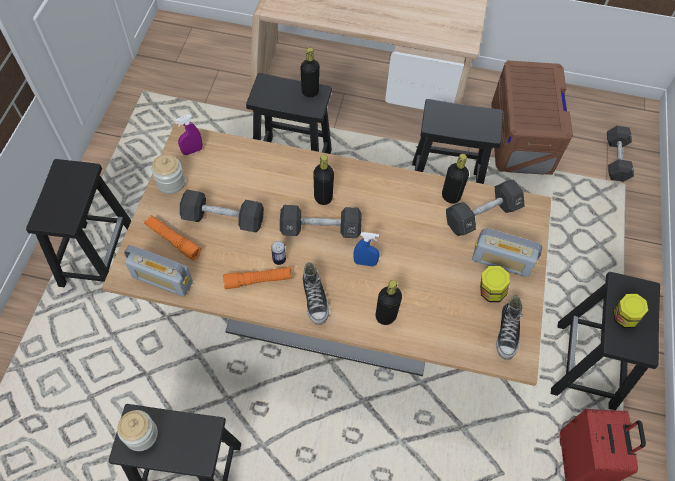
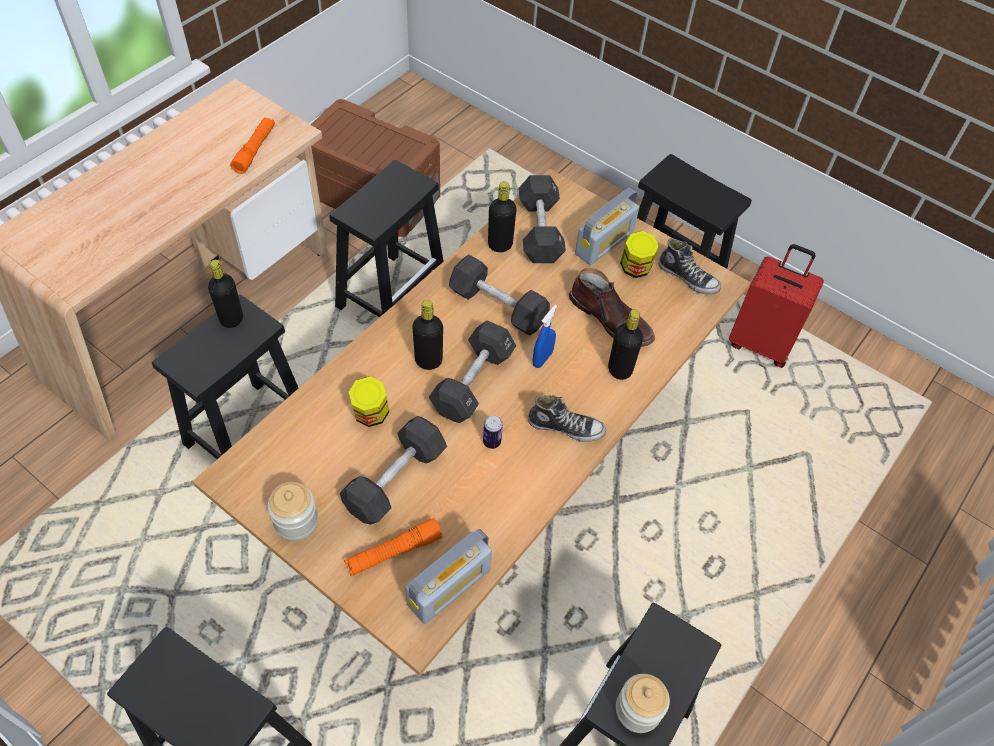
camera: 65 degrees left, 5 degrees down
purple spray bottle [175,115,202,155] -> none
orange flashlight [223,267,292,289] -> orange flashlight moved to [230,117,275,174]
black dumbbell [607,126,634,182] -> black dumbbell moved to [449,254,550,336]
jar [613,294,648,328] -> jar moved to [349,377,389,427]
none -> brown boot [569,268,655,347]

